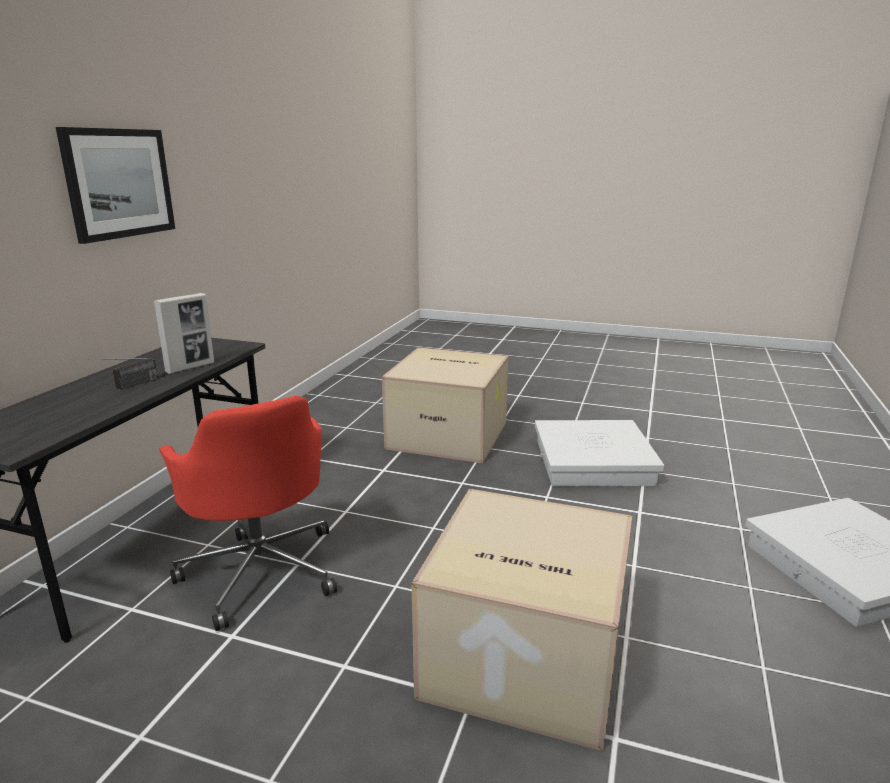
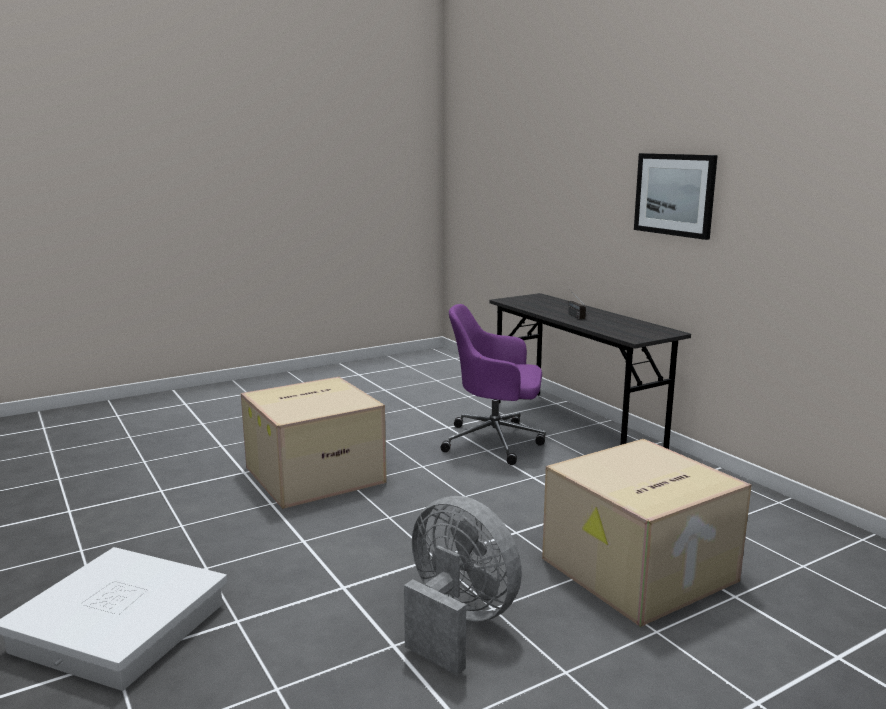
camera: 130 degrees right, 5 degrees down
picture frame [154,293,214,374] -> none
red office chair [159,395,337,631] -> purple office chair [440,304,546,465]
white storage box [535,420,664,486] -> grey fan [404,496,522,675]

